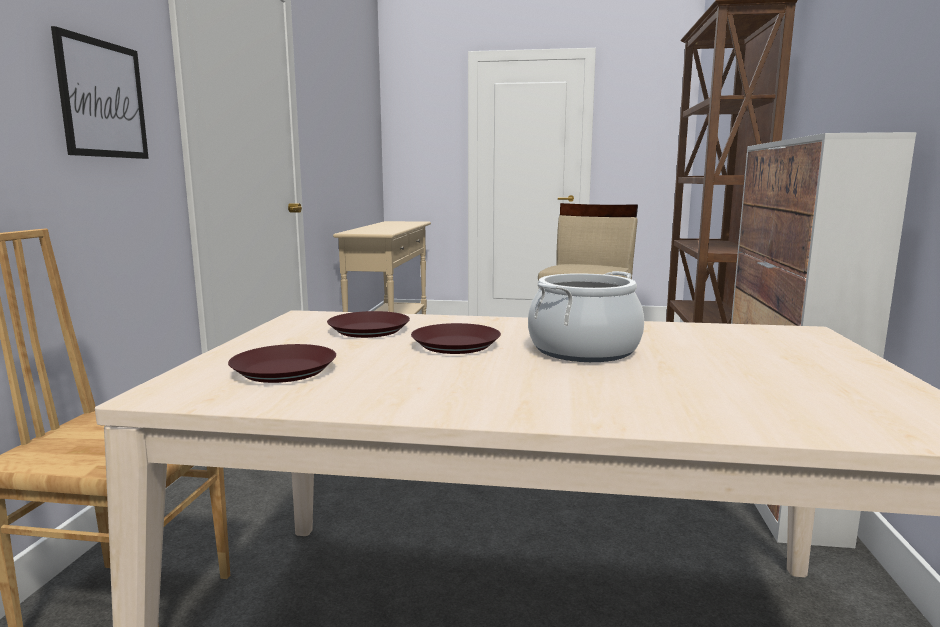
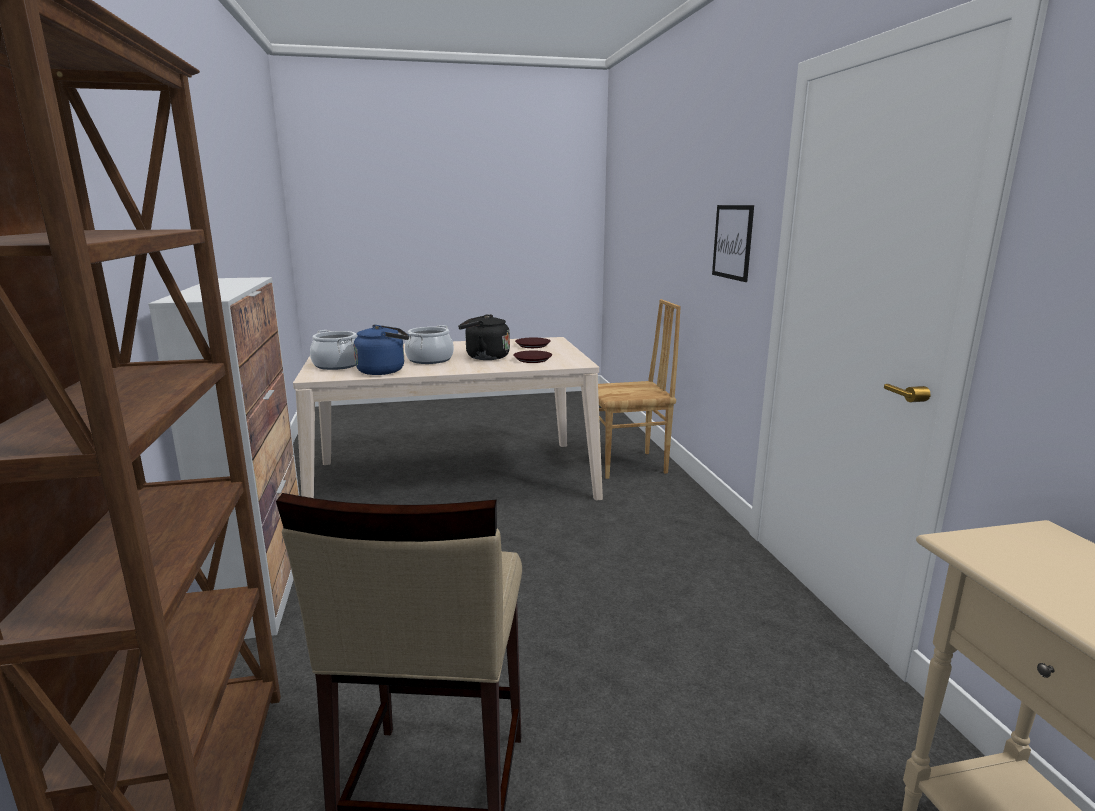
camera: 160 degrees right, 5 degrees up
brown plate [411,323,501,354] -> black kettle [458,314,510,360]
none -> cooking pot [310,330,357,370]
none -> blue kettle [354,325,409,375]

